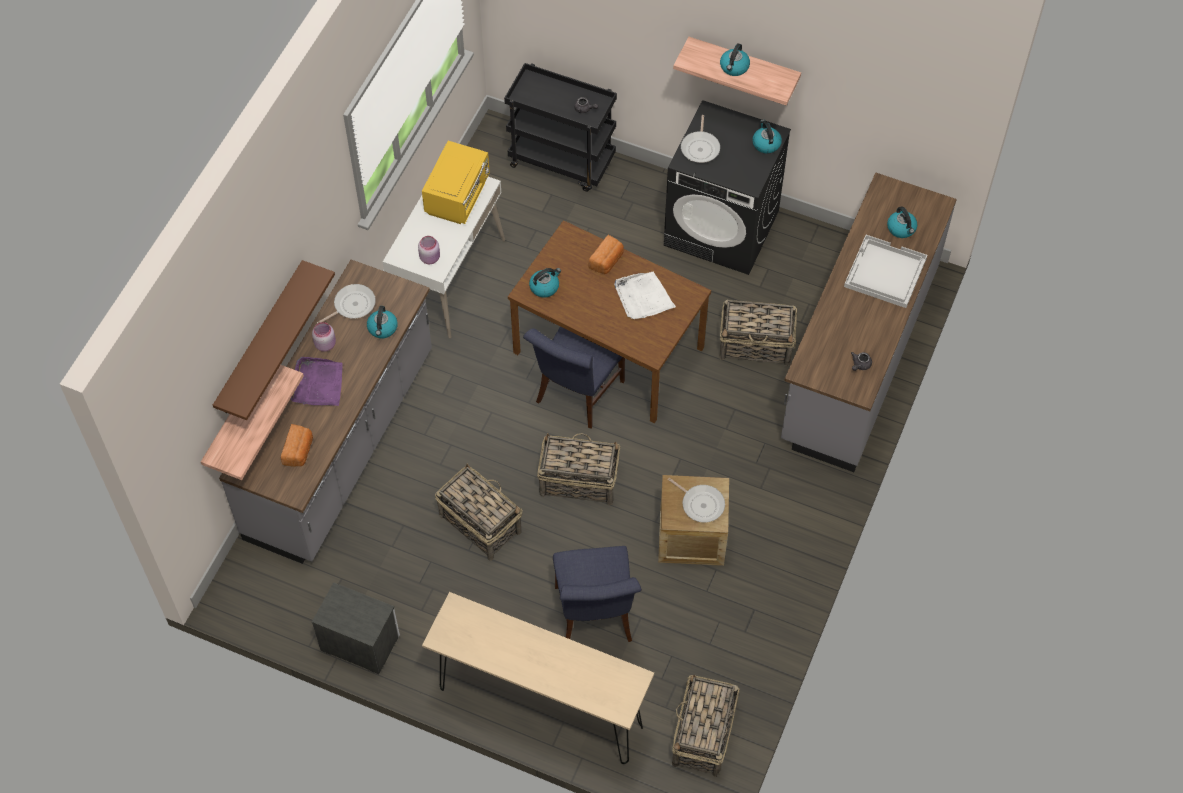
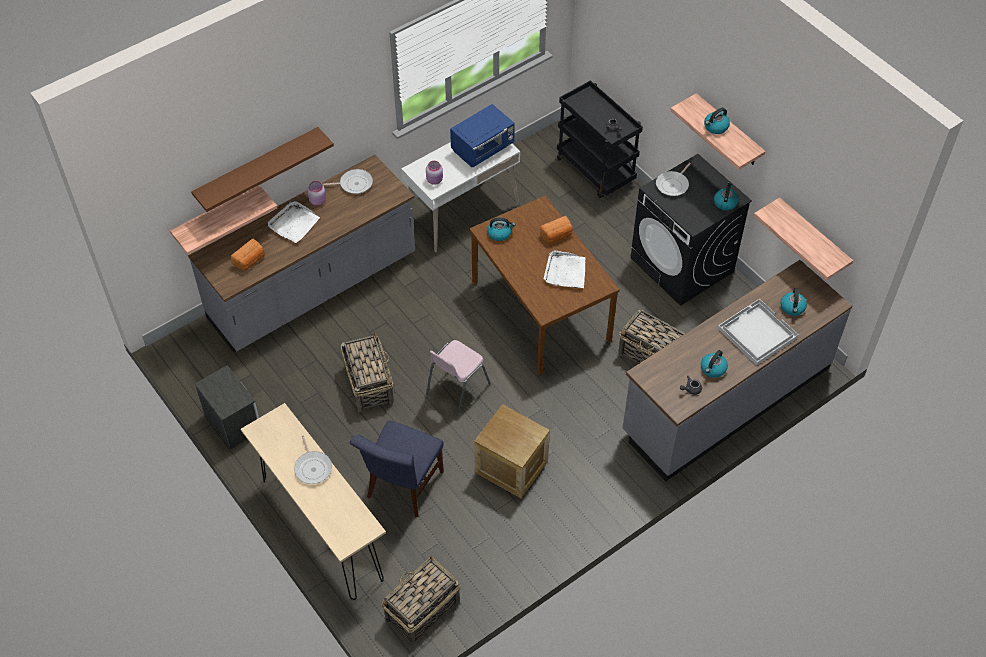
camera: 30 degrees right, 5 degrees down
purple tray [291,357,343,406] -> white tray [268,201,320,243]
kettle [367,306,398,338] -> kettle moved to [701,350,728,378]
yellow microwave [422,141,490,224] -> blue microwave [450,104,515,167]
blue chair [523,327,625,429] -> none
basket [537,433,620,506] -> pink chair [426,340,490,416]
frying pan [668,478,725,523] -> frying pan moved to [294,436,332,484]
none -> shelf [754,197,853,280]

